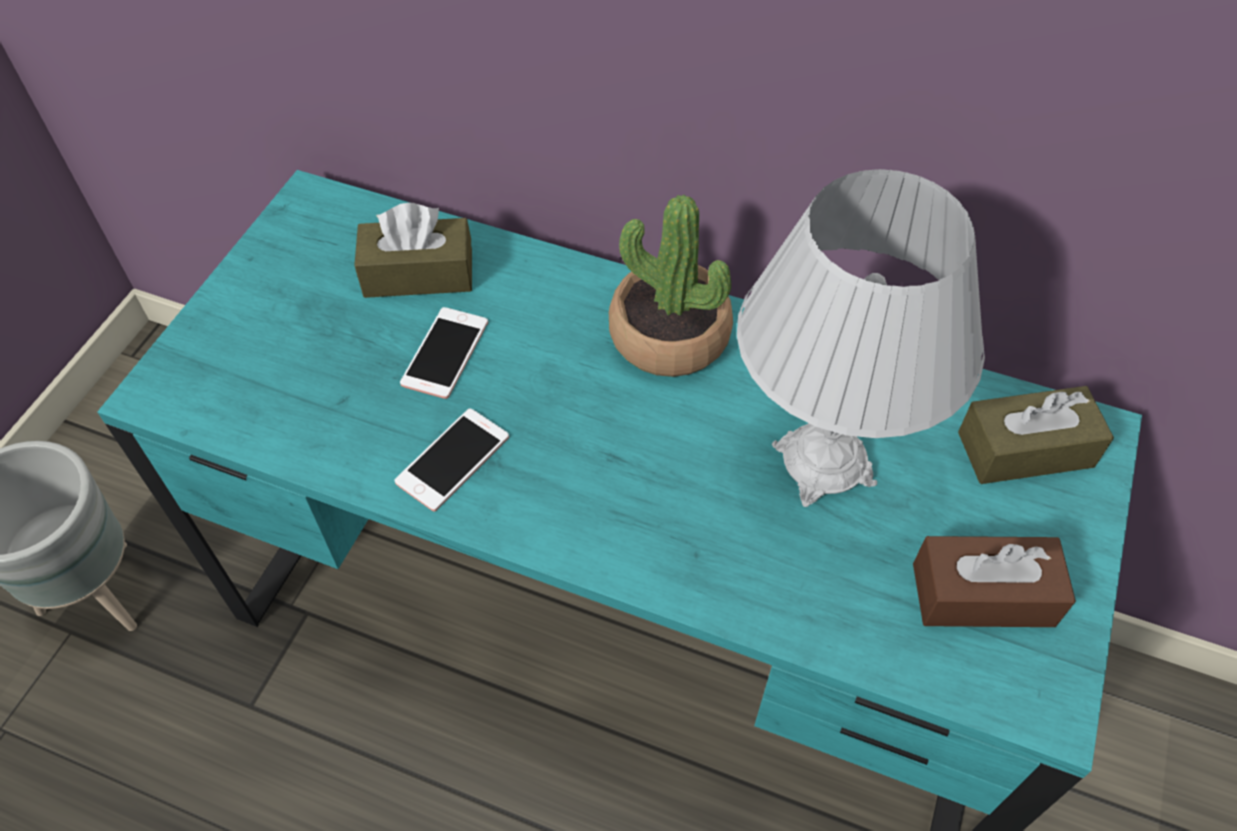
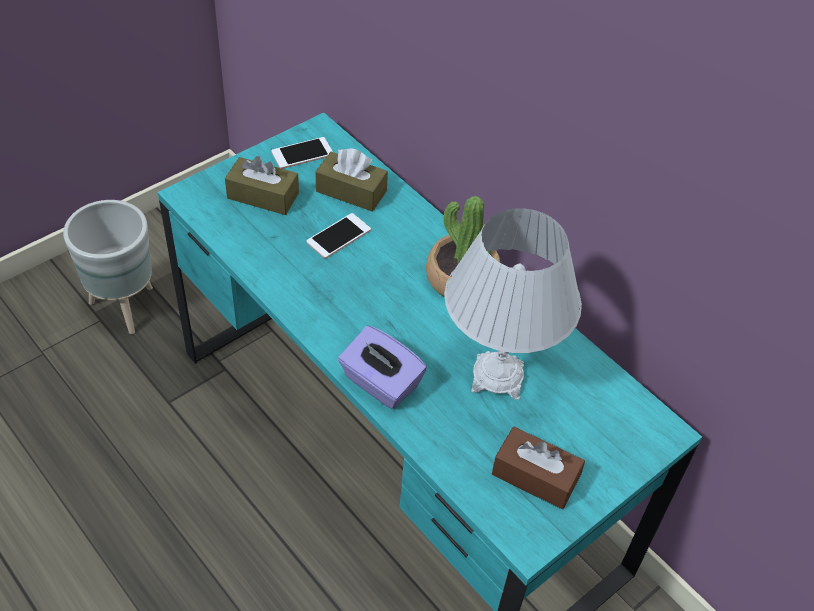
camera: 25 degrees right, 5 degrees down
phone [394,409,509,511] -> phone moved to [271,137,333,169]
brown tissue box [958,386,1114,484] -> brown tissue box moved to [225,156,299,215]
none -> purple tissue box [338,325,427,409]

